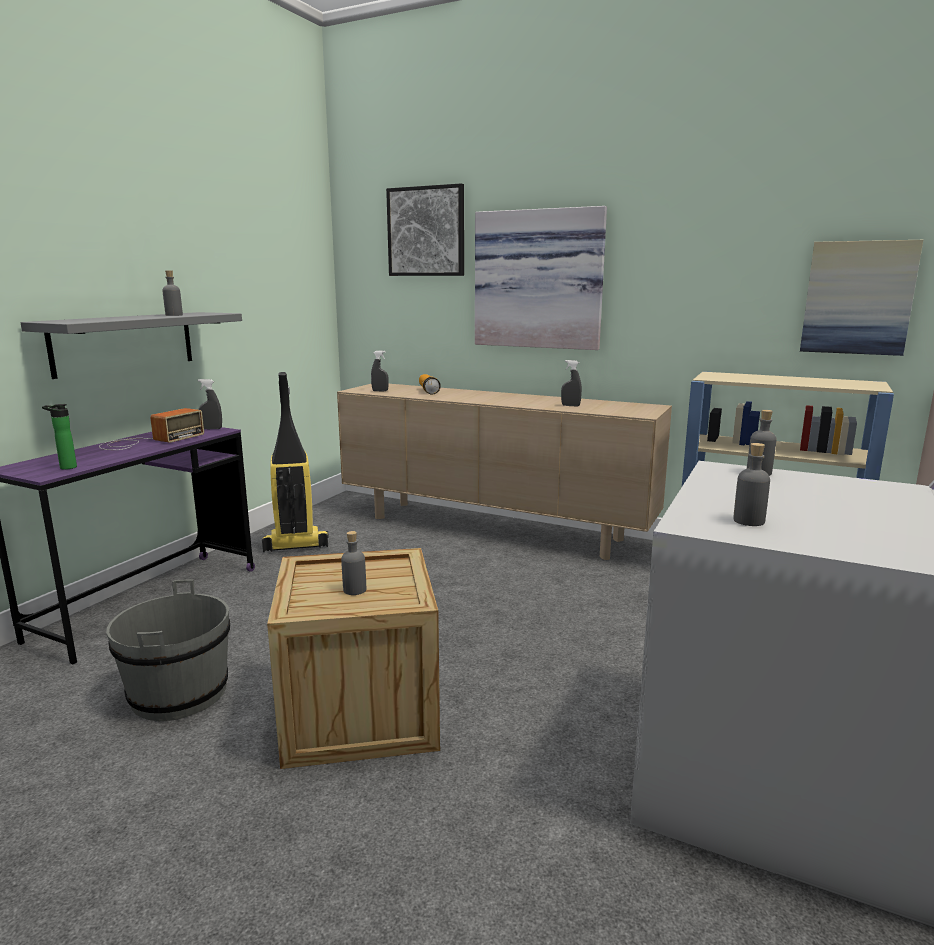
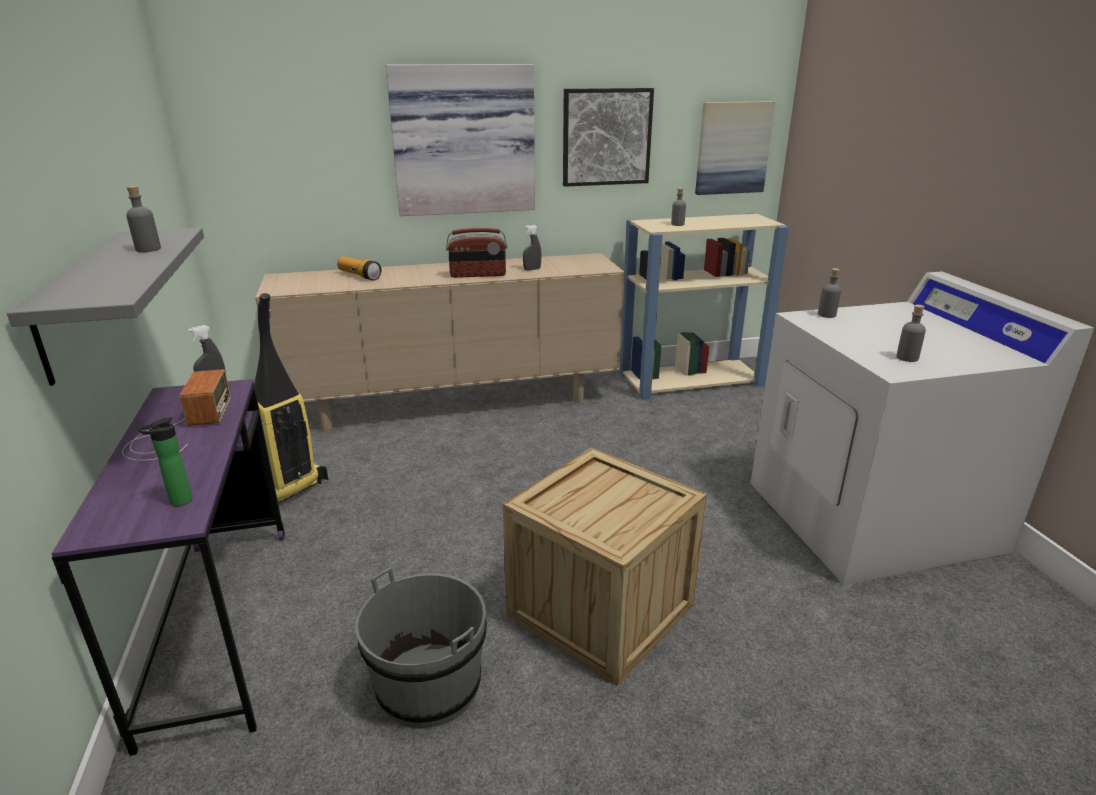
camera: 40 degrees left, 10 degrees up
grey bottle [341,531,366,595] -> grey bottle moved to [671,188,686,226]
grey spray bottle [371,351,389,392] -> none
picture [386,184,464,276] -> picture moved to [563,88,654,187]
none -> radio [446,228,507,278]

